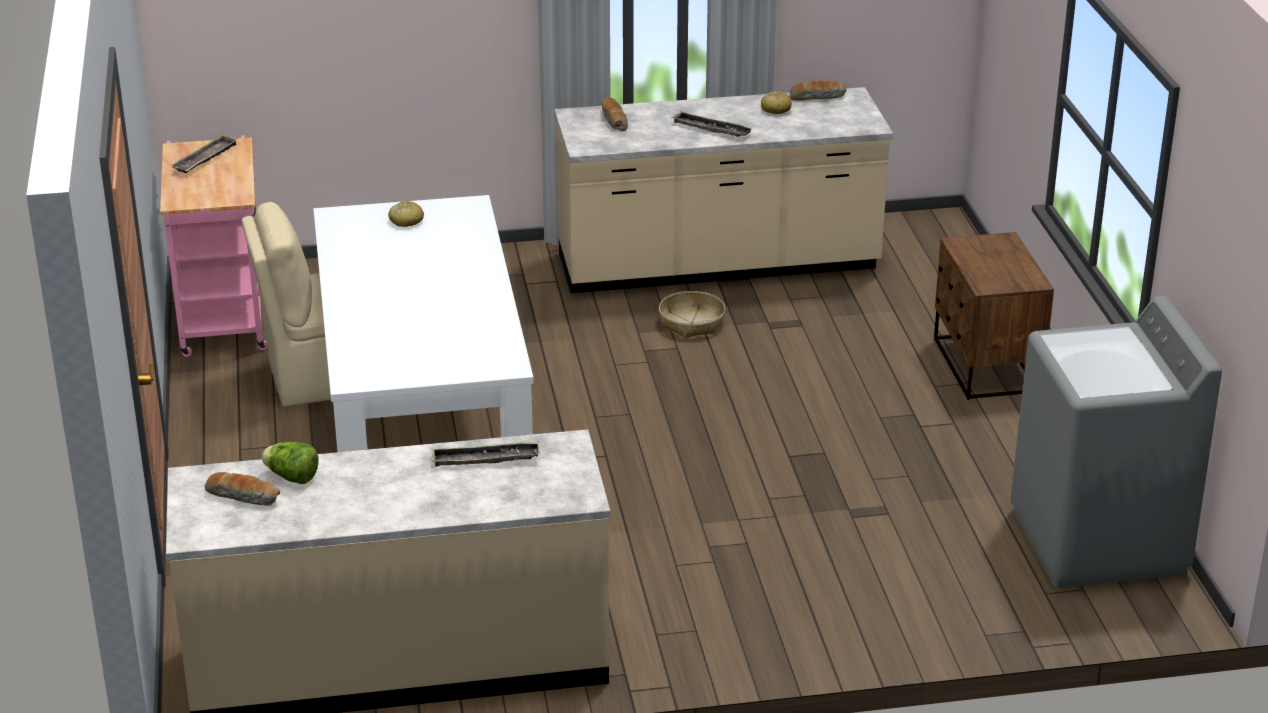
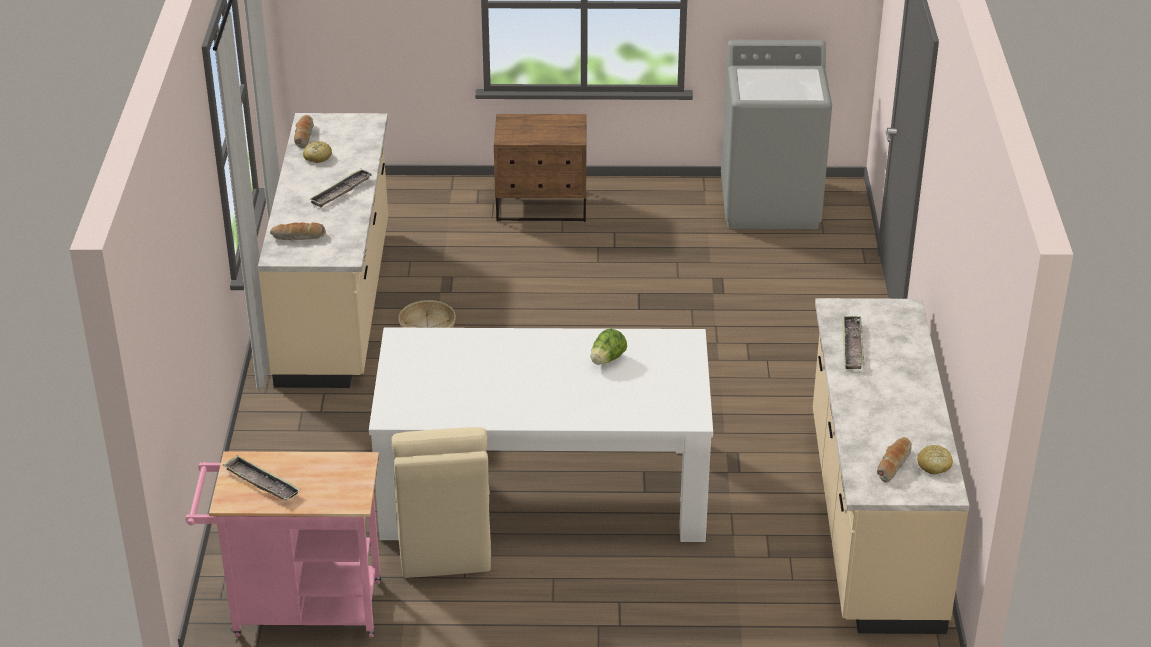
camera: 80 degrees left, 5 degrees up
lettuce [261,442,319,484] -> lettuce moved to [591,329,627,365]
bread [388,201,424,227] -> bread moved to [917,445,953,474]

